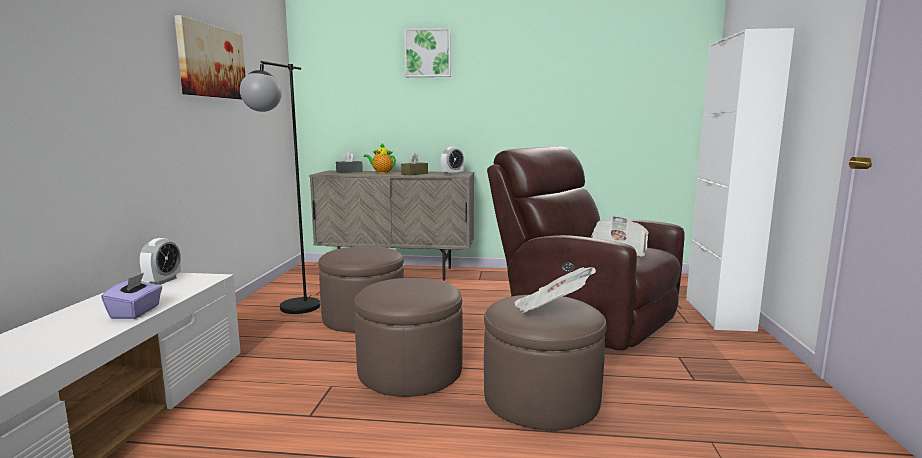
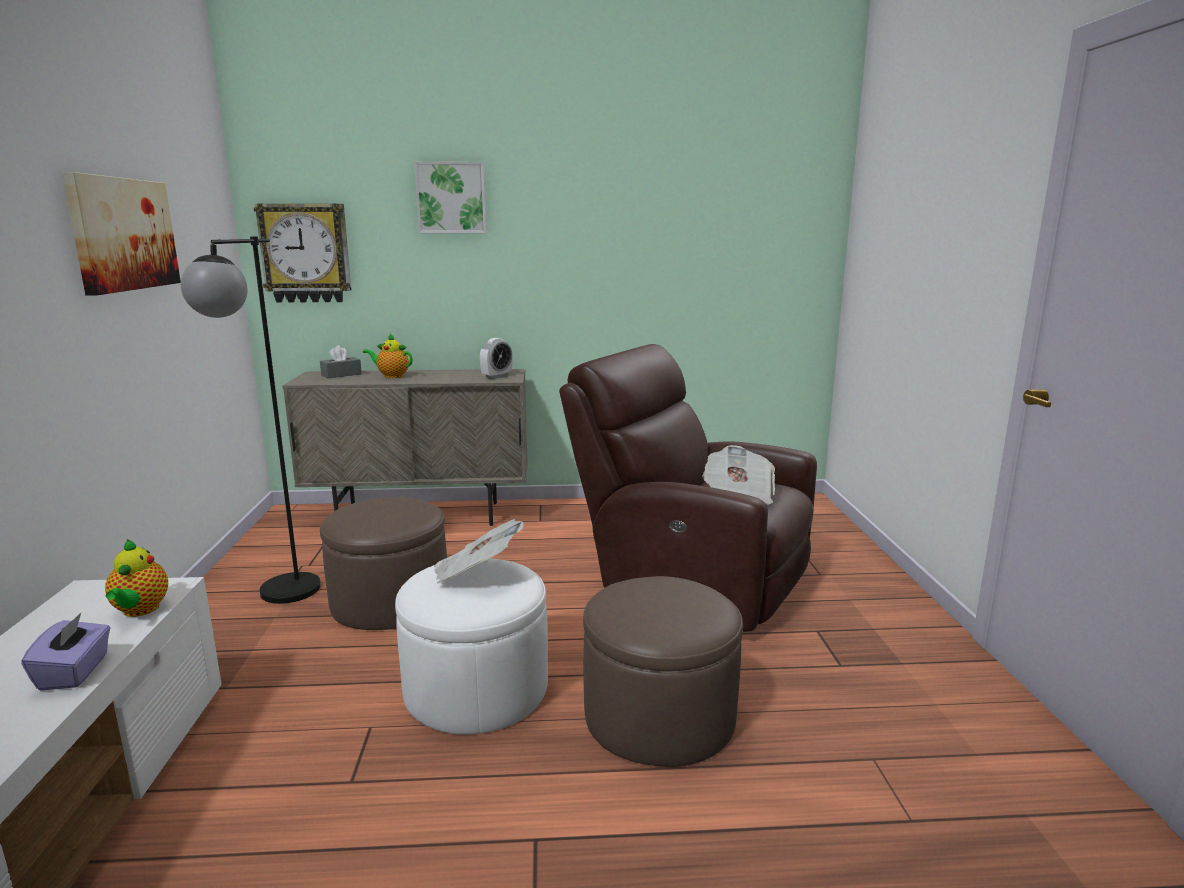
camera: 10 degrees left, 5 degrees up
alarm clock [139,238,181,285] -> none
brown ottoman [354,278,463,397] -> white ottoman [395,558,548,735]
brown tissue box [401,153,428,175] -> none
newspaper [515,267,596,313] -> newspaper moved to [434,519,524,584]
white cabinet [686,28,795,332] -> none
none -> teapot [105,539,168,617]
none -> wall clock [254,203,352,303]

